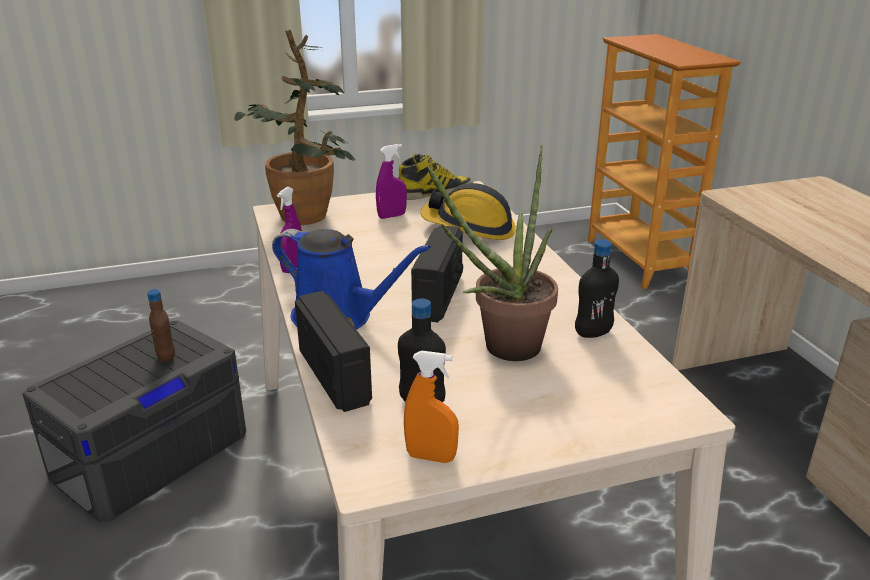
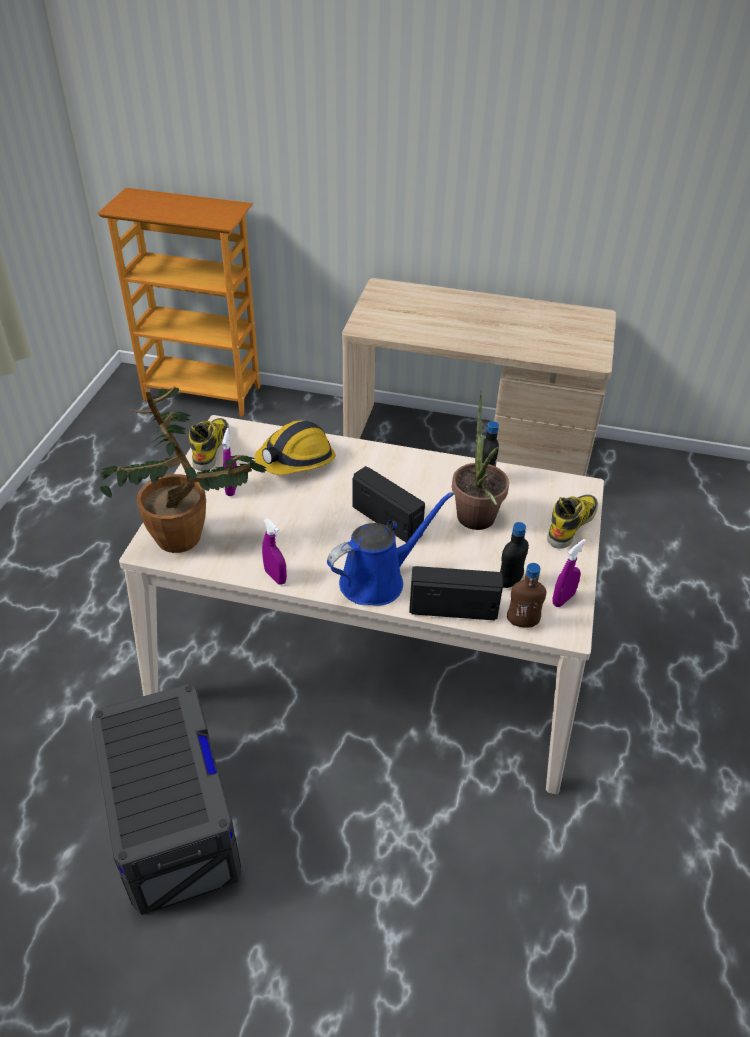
camera: 60 degrees left, 15 degrees up
brown bottle [147,289,175,363] -> brown bottle moved to [507,563,547,628]
orange spray bottle [404,351,459,463] -> purple spray bottle [552,539,586,607]
none -> boot [547,494,598,549]

